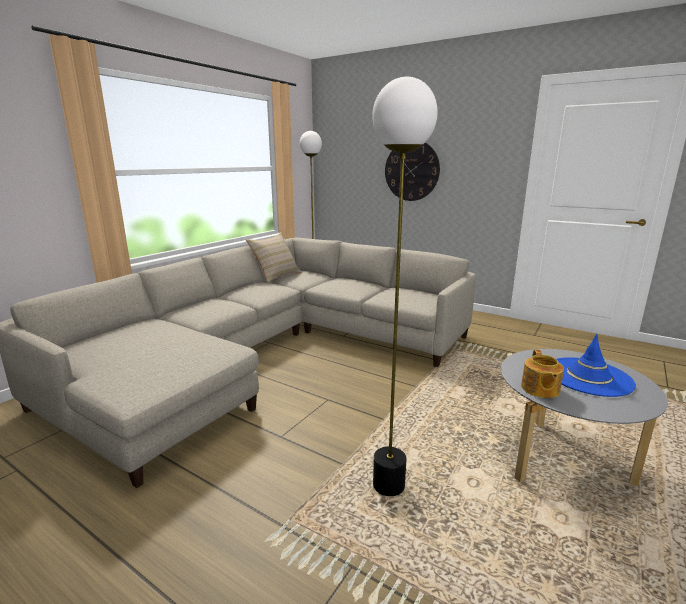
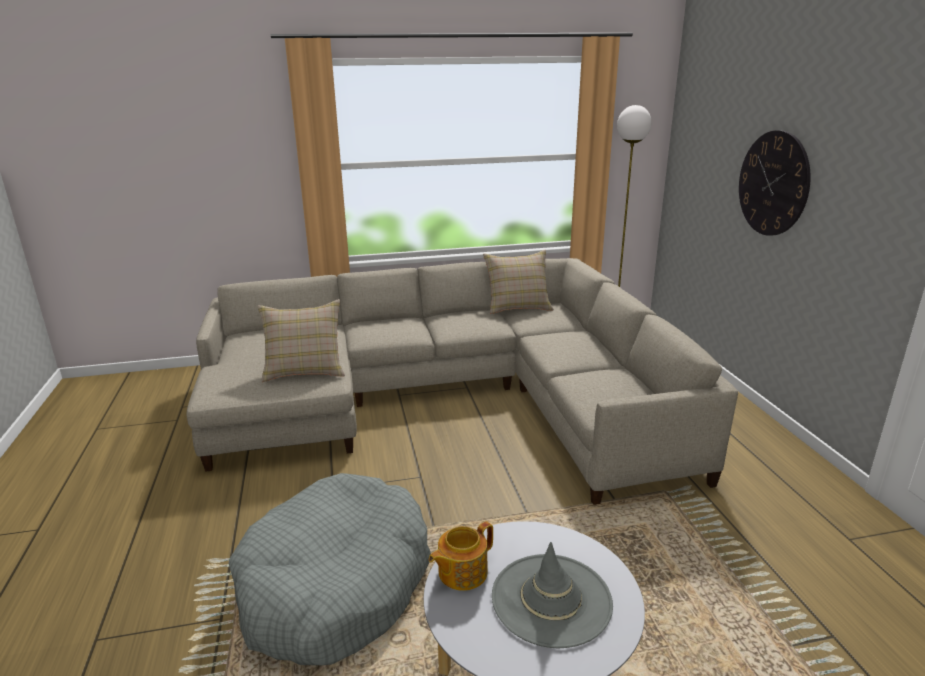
camera: 45 degrees right, 5 degrees up
floor lamp [372,77,438,496] -> grey dog bed [229,473,431,665]
blue hat [557,334,636,397] -> grey hat [492,542,613,649]
none -> beige pillow [258,299,345,382]

